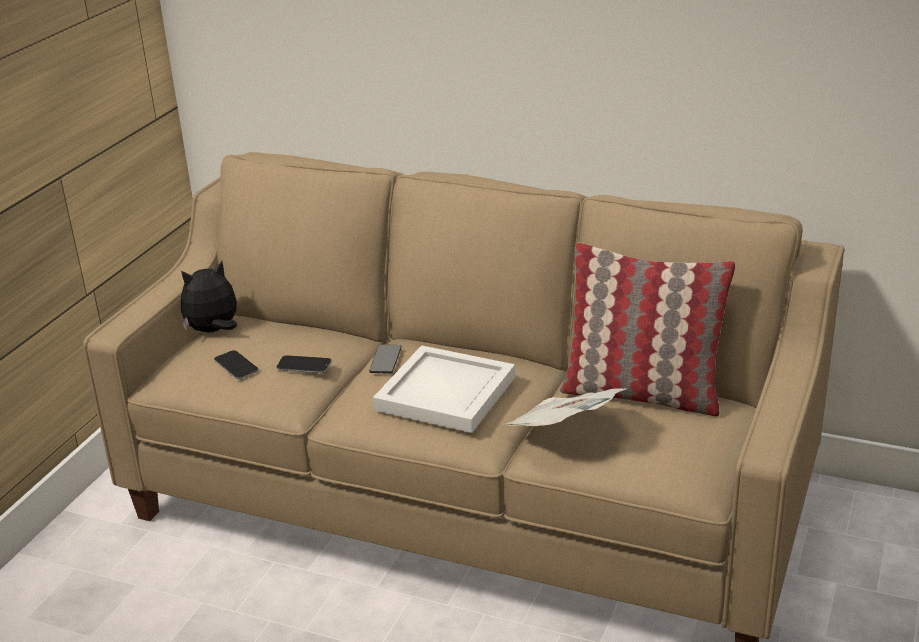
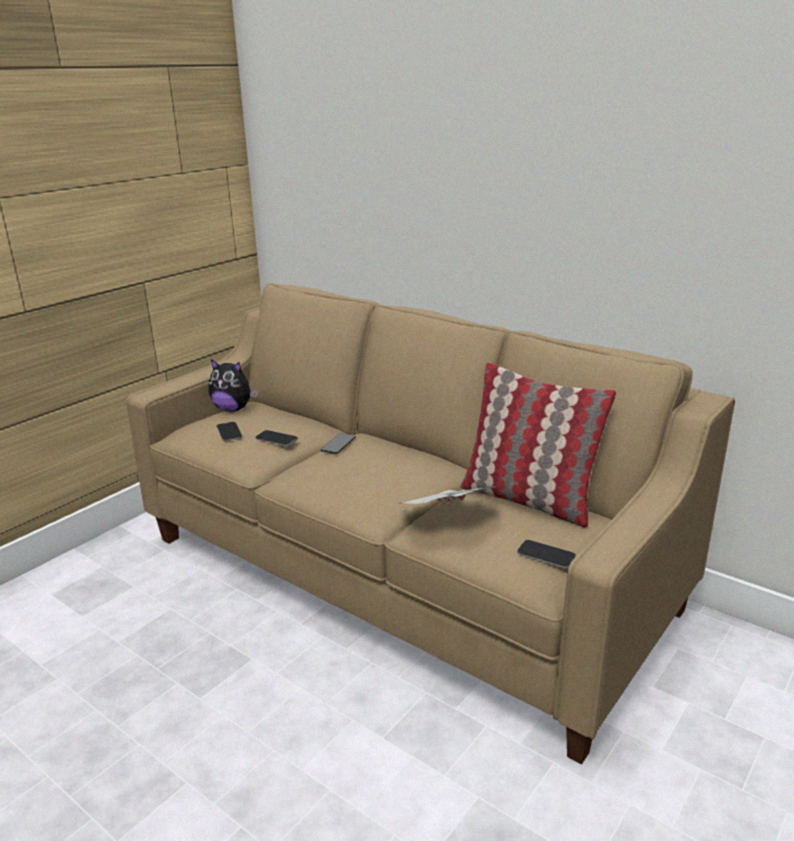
camera: 15 degrees right, 5 degrees down
plush toy [181,261,237,332] -> plush toy turned 150 degrees counterclockwise [209,359,258,412]
white tray [373,345,515,433] -> none
none -> phone [517,540,576,568]

